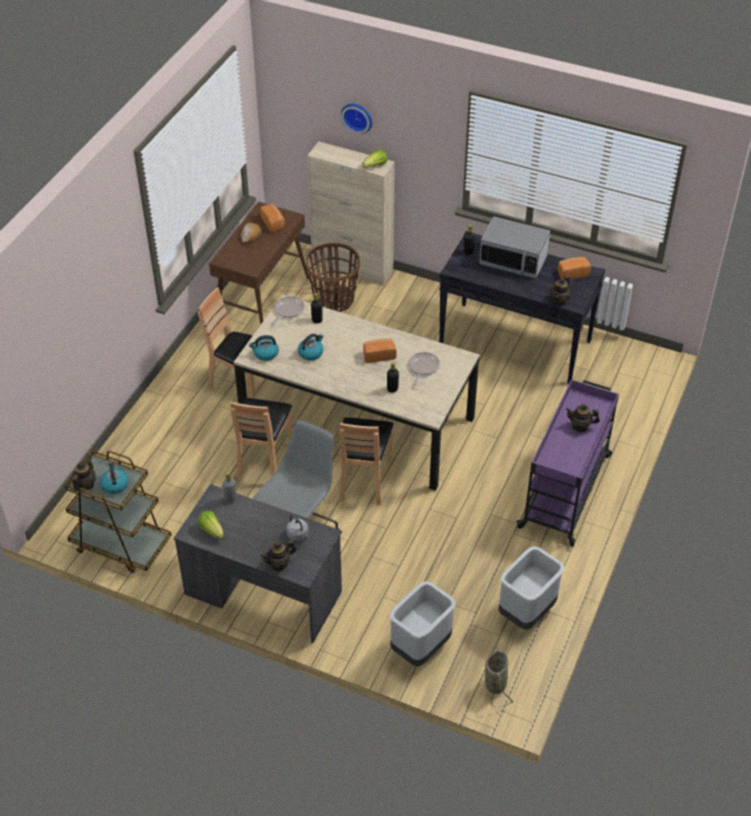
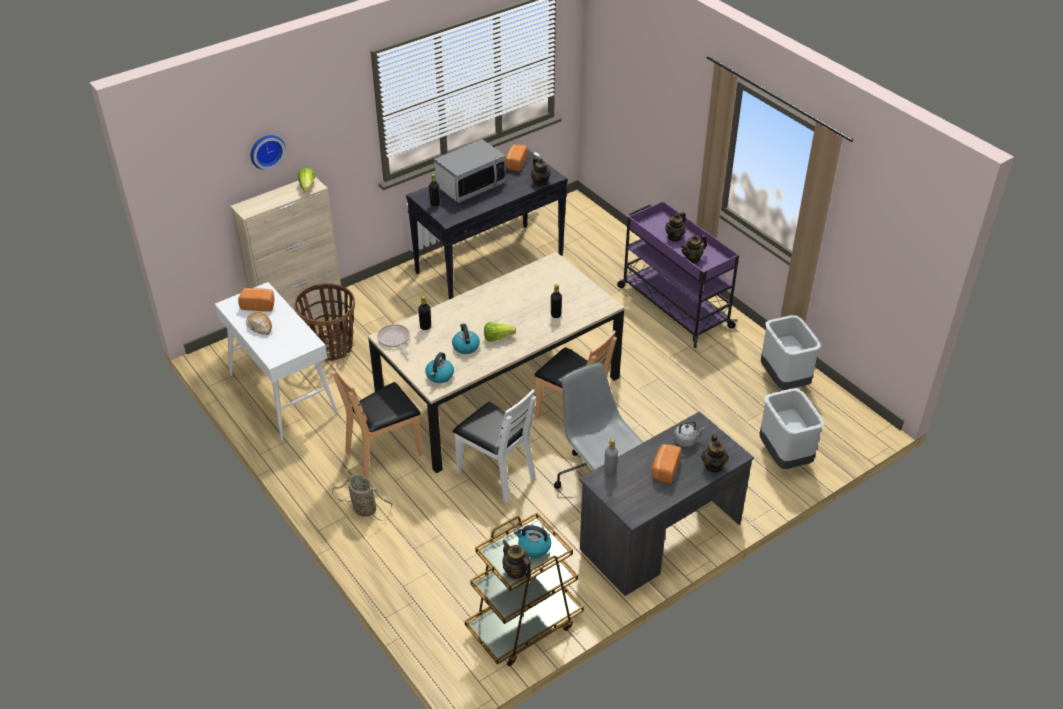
camera: 60 degrees left, 5 degrees down
lettuce [198,511,224,539] -> lettuce moved to [484,322,516,342]
brown console table [209,202,309,325] -> white console table [215,282,338,440]
brown chair [230,398,292,481] -> white chair [453,389,536,503]
bread [363,338,397,363] -> bread moved to [651,444,681,484]
frying pan [409,352,440,385] -> none
basket [485,645,514,707] -> basket moved to [332,474,393,521]
none -> teapot [681,235,707,264]

